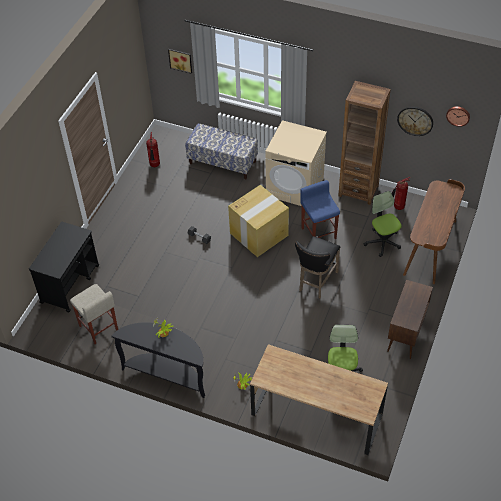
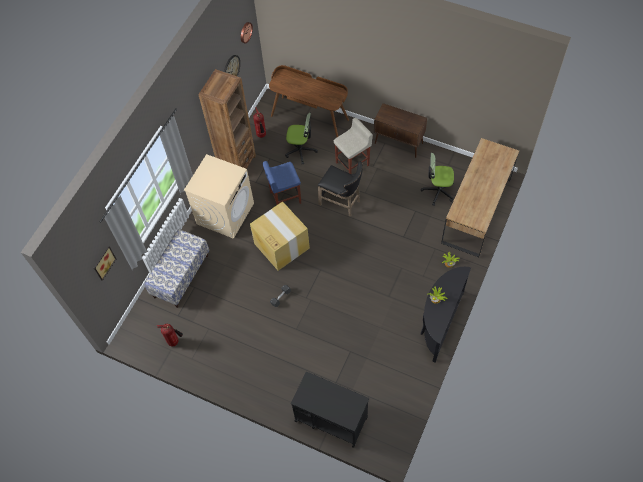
camera: 85 degrees left, 10 degrees up
beige stool [70,284,118,344] -> beige stool moved to [334,118,373,174]
office chair [364,191,401,257] -> office chair turned 150 degrees counterclockwise [285,113,318,164]

